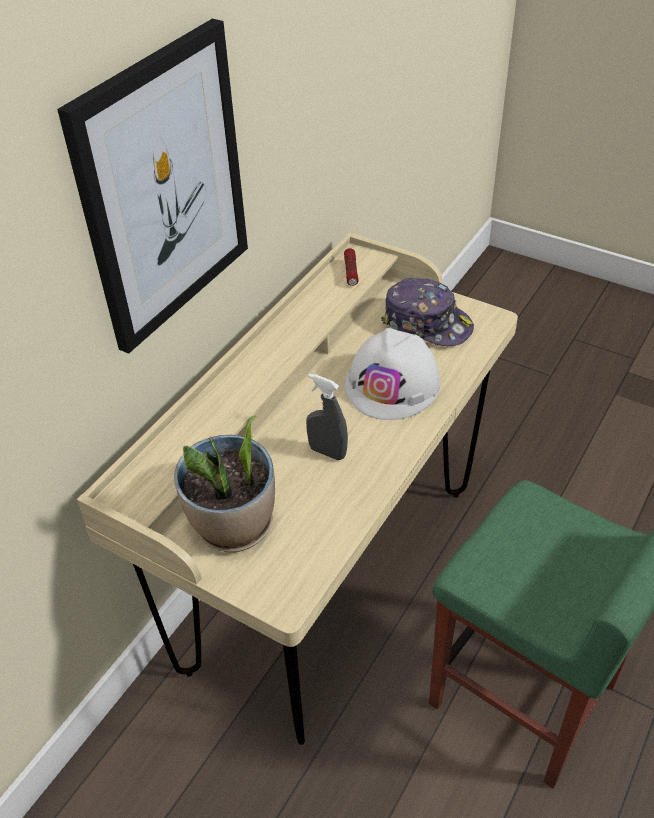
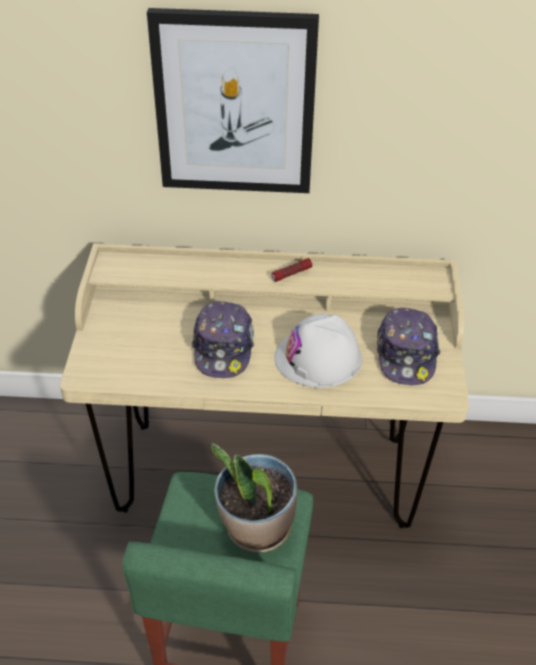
camera: 60 degrees right, 0 degrees up
potted plant [174,415,275,552] -> potted plant moved to [211,443,297,553]
grey spray bottle [306,373,348,460] -> cap [192,301,254,378]
flashlight [344,248,358,286] -> flashlight moved to [271,258,312,282]

